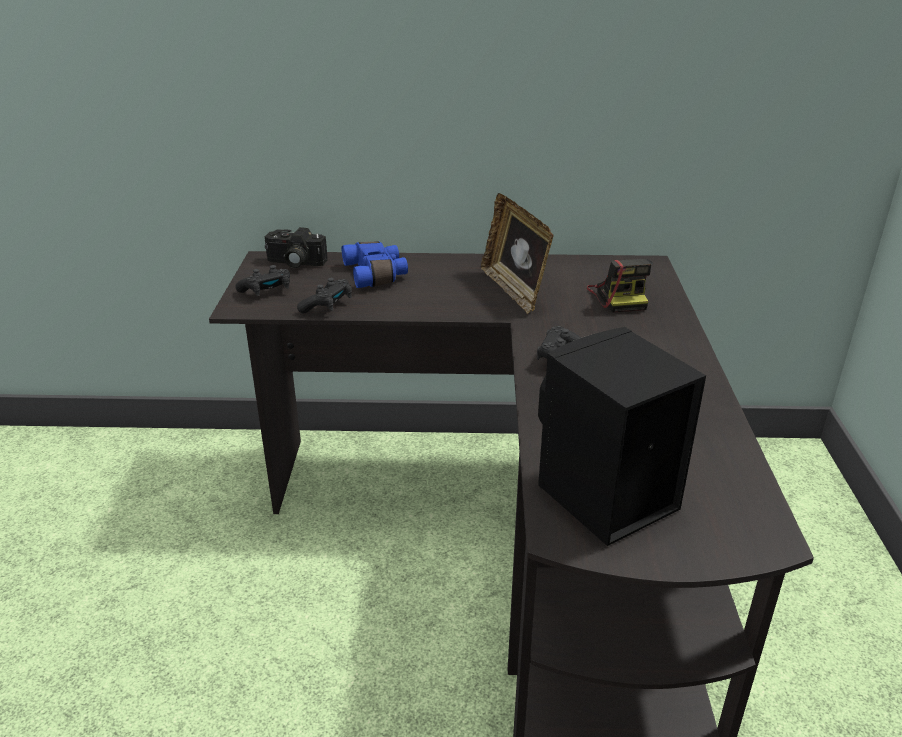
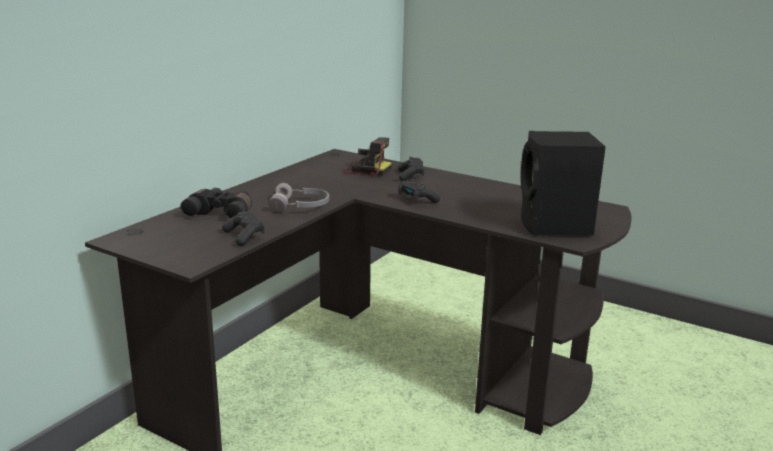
camera: 60 degrees left, 10 degrees down
black game controller [235,265,290,296] -> black game controller moved to [398,157,425,181]
camera [265,227,328,268] -> none
blue binoculars [342,241,408,288] -> black binoculars [180,188,252,219]
picture frame [481,193,553,314] -> none
none -> grey headphones [269,183,329,212]

